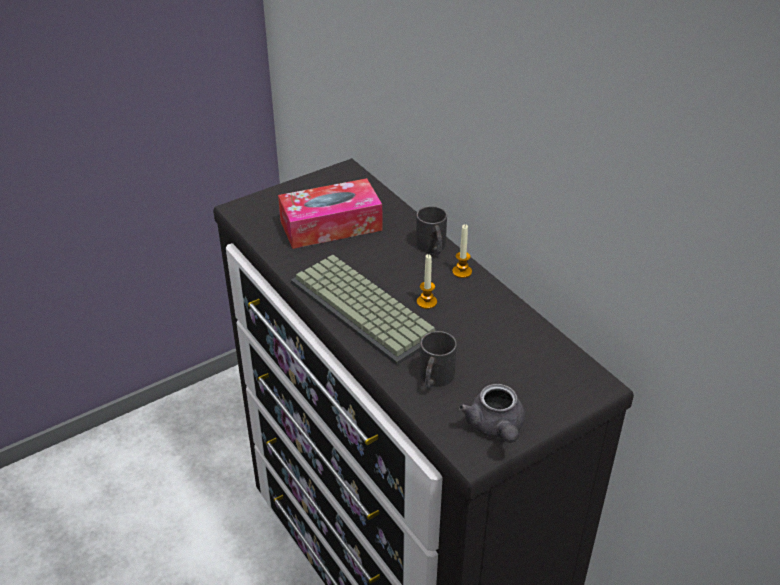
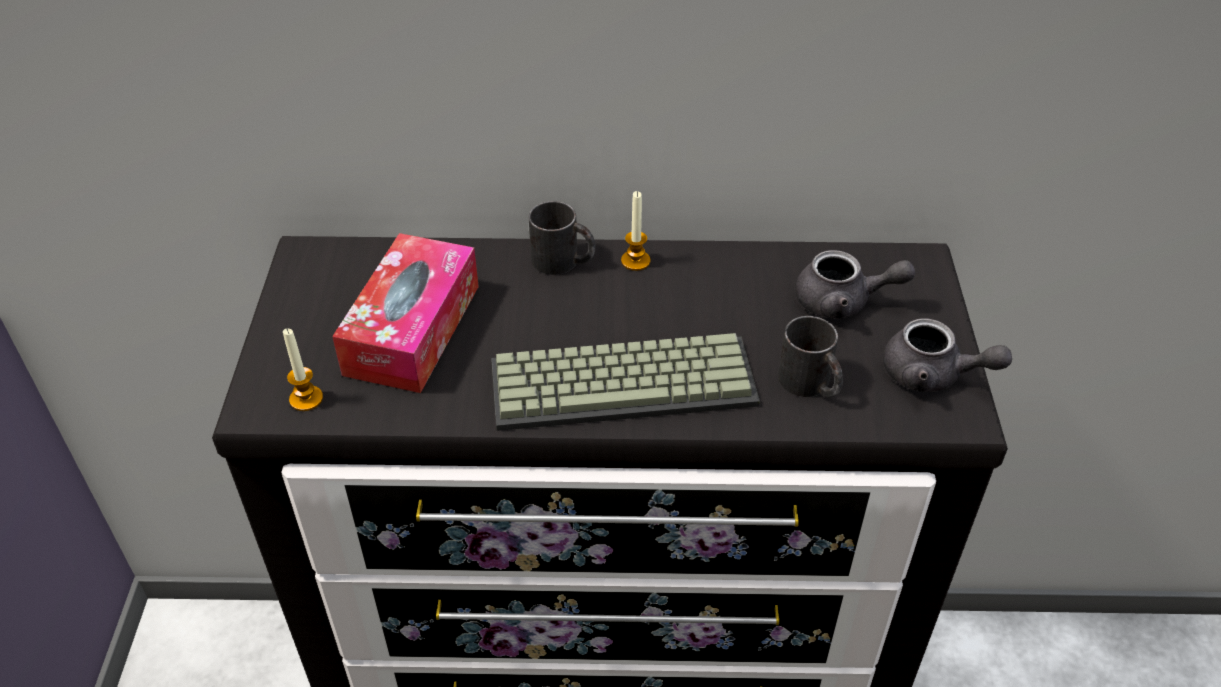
camera: 55 degrees left, 5 degrees up
candle [417,254,437,309] -> candle moved to [283,329,323,411]
none -> grey teapot [795,250,915,319]

